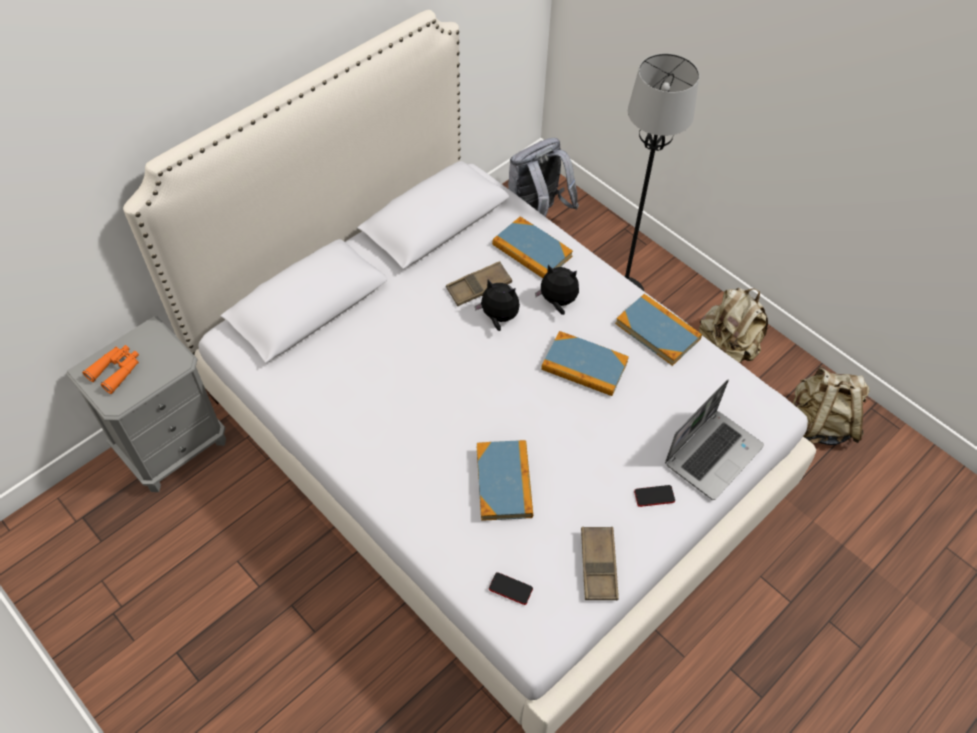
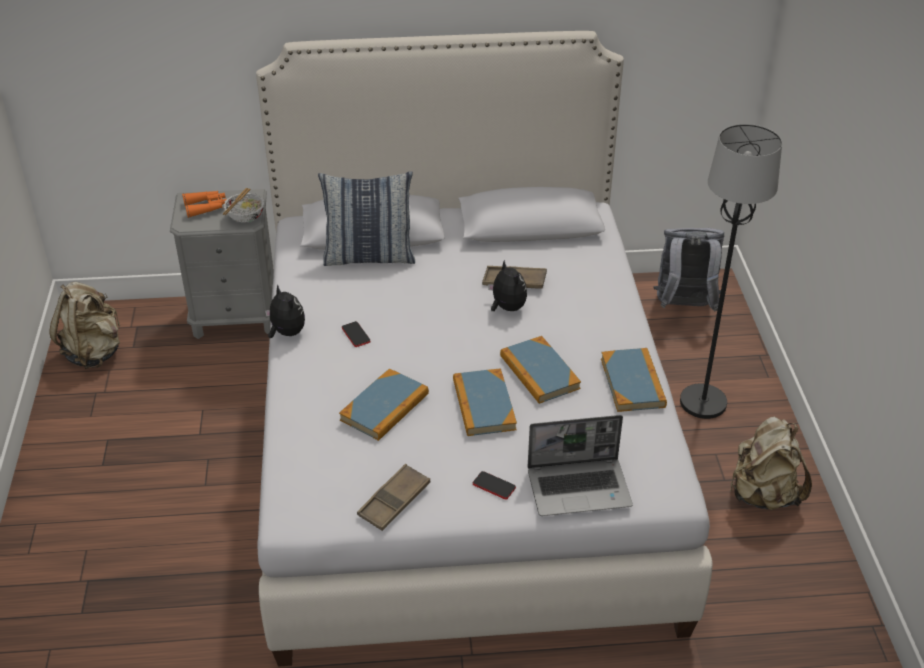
camera: 40 degrees right, 15 degrees down
phone [489,572,533,605] -> phone moved to [342,321,370,347]
book [492,217,573,278] -> book moved to [453,368,517,436]
plush toy [535,265,579,315] -> plush toy moved to [265,285,305,338]
beige backpack [793,366,870,445] -> beige backpack moved to [49,282,120,369]
none -> bowl [223,188,265,223]
none -> pillow [318,171,415,266]

